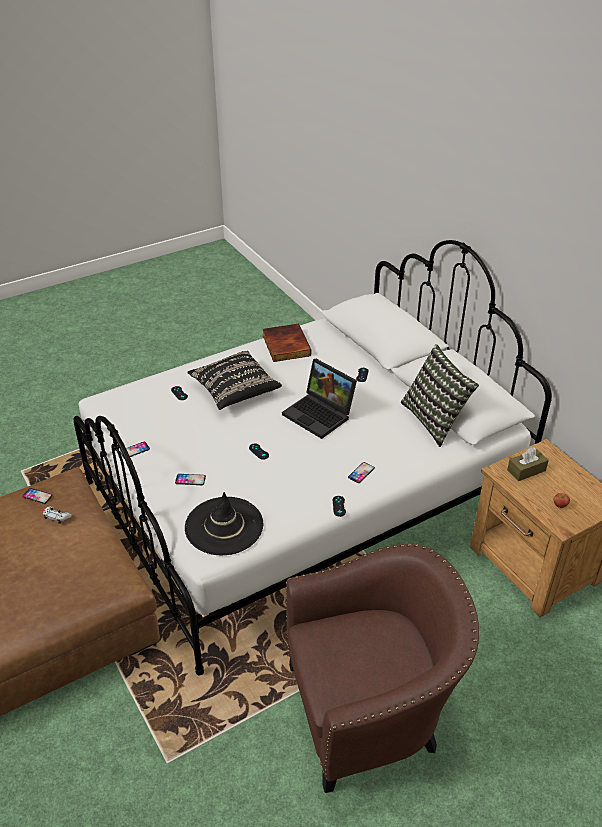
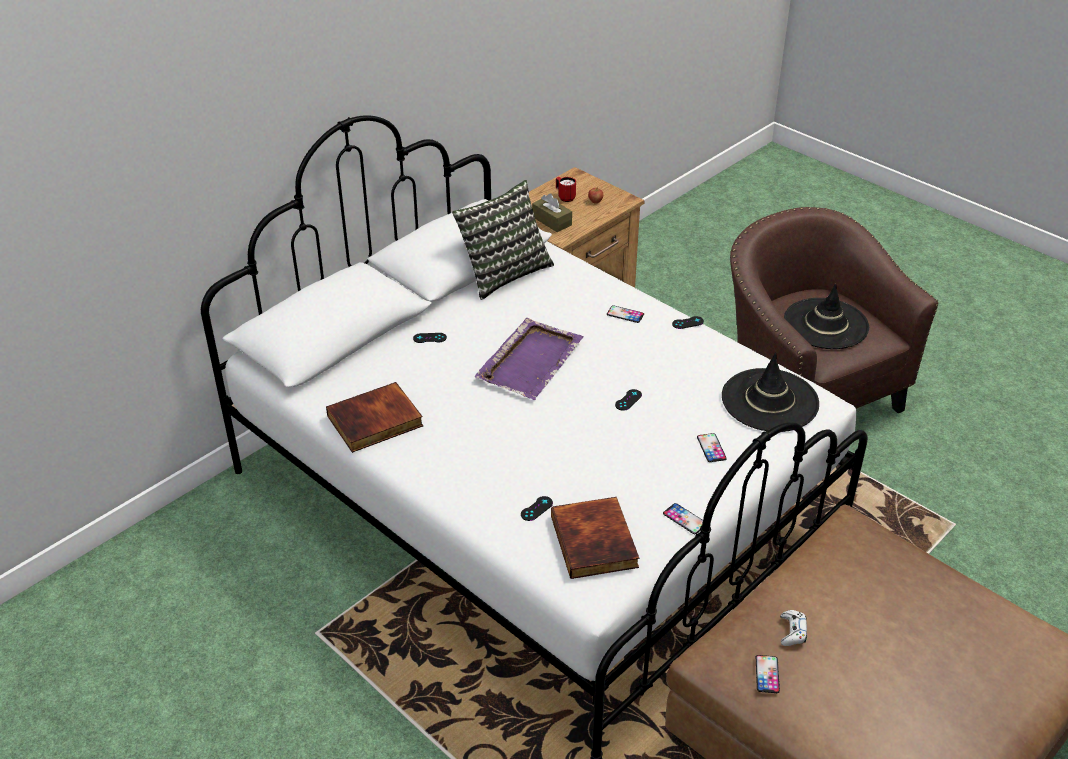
camera: 105 degrees left, 0 degrees up
black pillow [187,351,282,410] -> none
laptop [282,359,357,439] -> purple tray [475,318,583,400]
none -> book [551,497,639,579]
none -> red mug [556,177,576,202]
none -> black hat [784,284,869,349]

